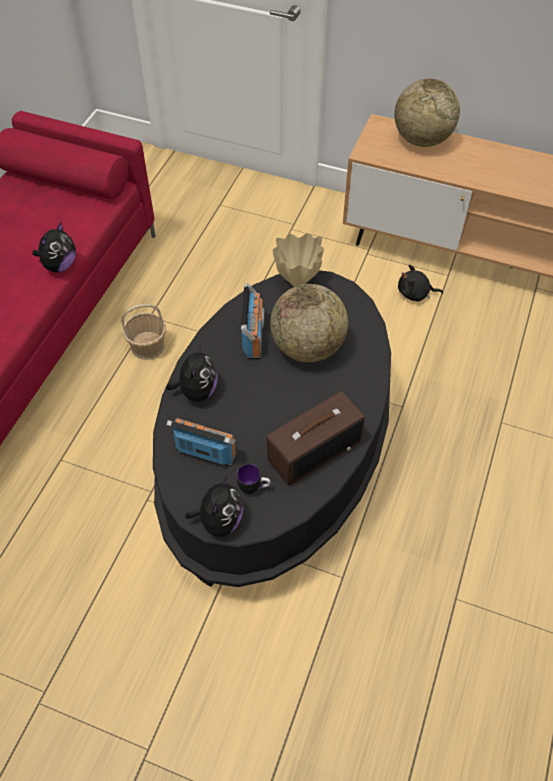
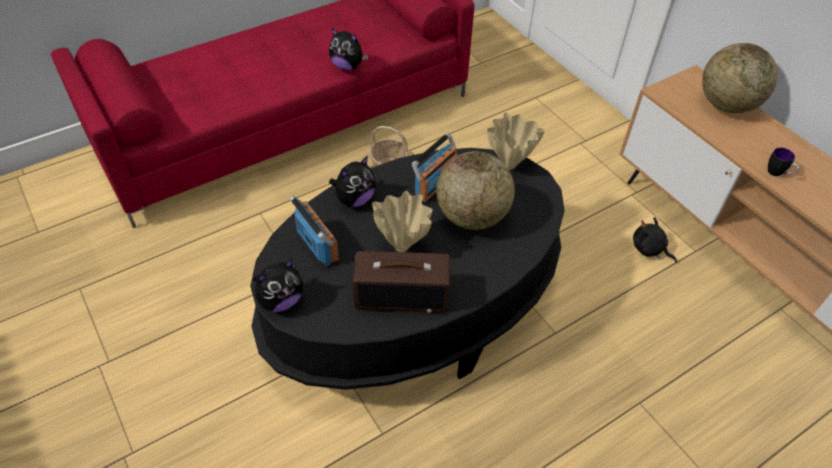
camera: 35 degrees right, 5 degrees down
plush toy [33,222,76,272] -> plush toy turned 45 degrees clockwise [329,28,369,71]
mug [237,464,271,494] -> mug moved to [768,148,799,176]
none -> beige vase [372,191,432,252]

